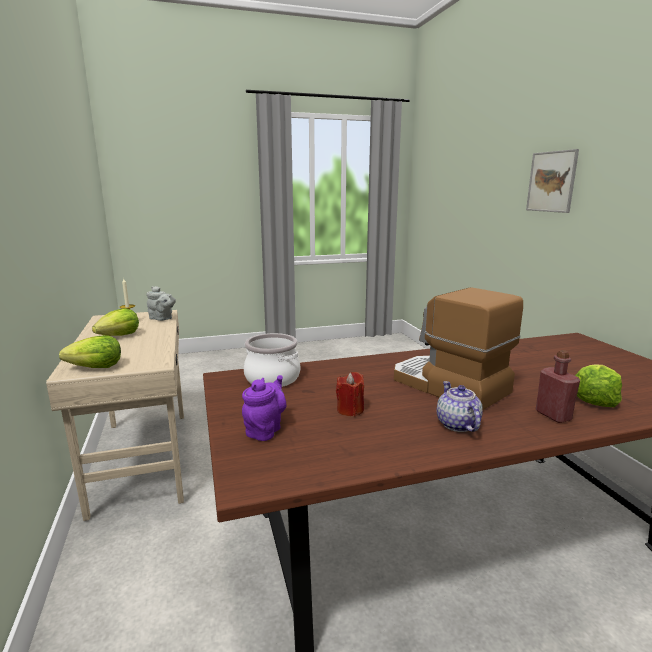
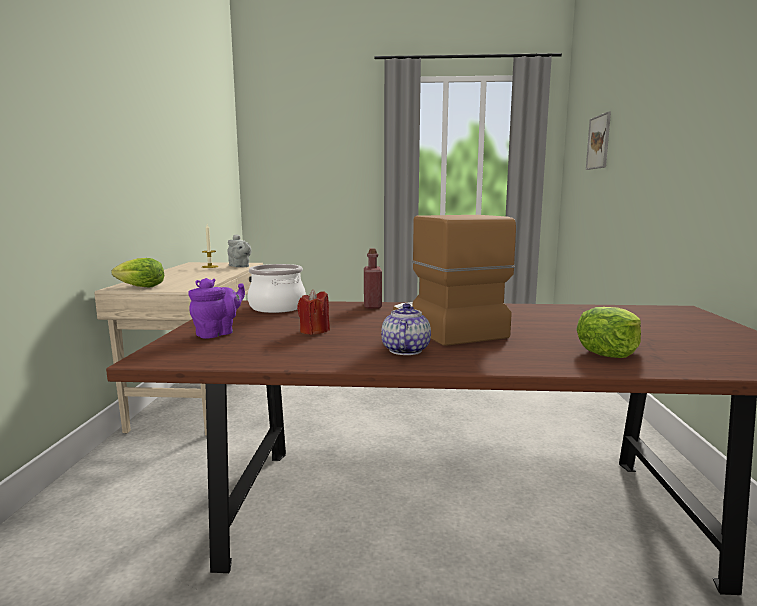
camera: 20 degrees right, 5 degrees down
lettuce [92,308,139,336] -> none
picture [526,149,579,213] -> picture moved to [586,111,611,170]
red bottle [536,350,580,423] -> red bottle moved to [364,248,382,309]

